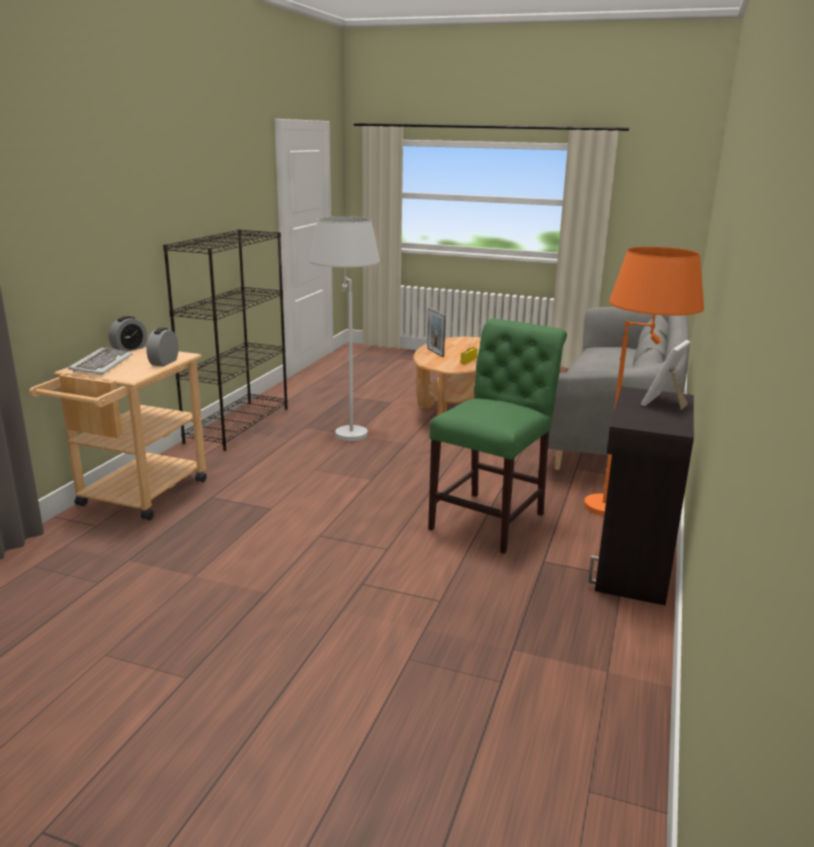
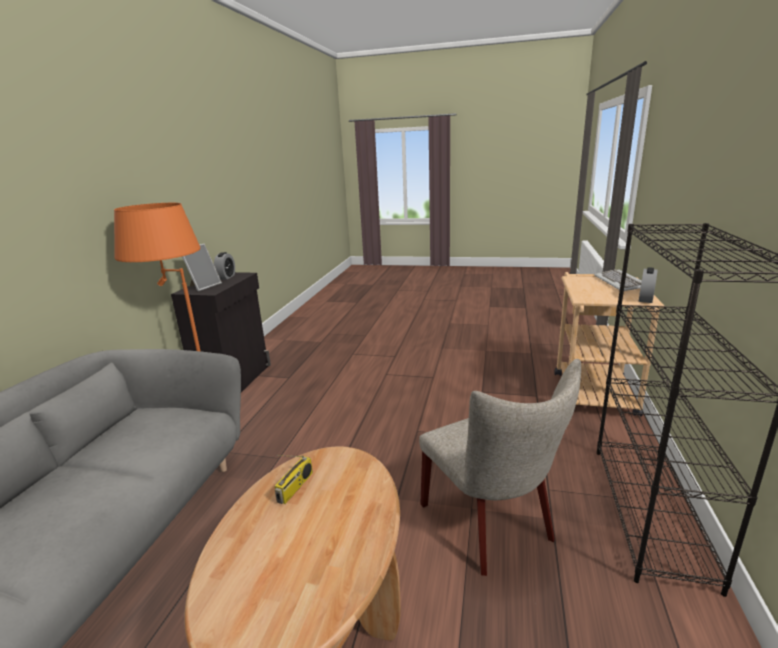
camera: 175 degrees right, 0 degrees up
alarm clock [146,328,179,367] -> alarm clock moved to [214,252,235,280]
white floor lamp [309,216,380,441] -> beige chair [419,359,581,576]
picture frame [427,308,446,357] -> none
green chair [428,319,567,554] -> none

